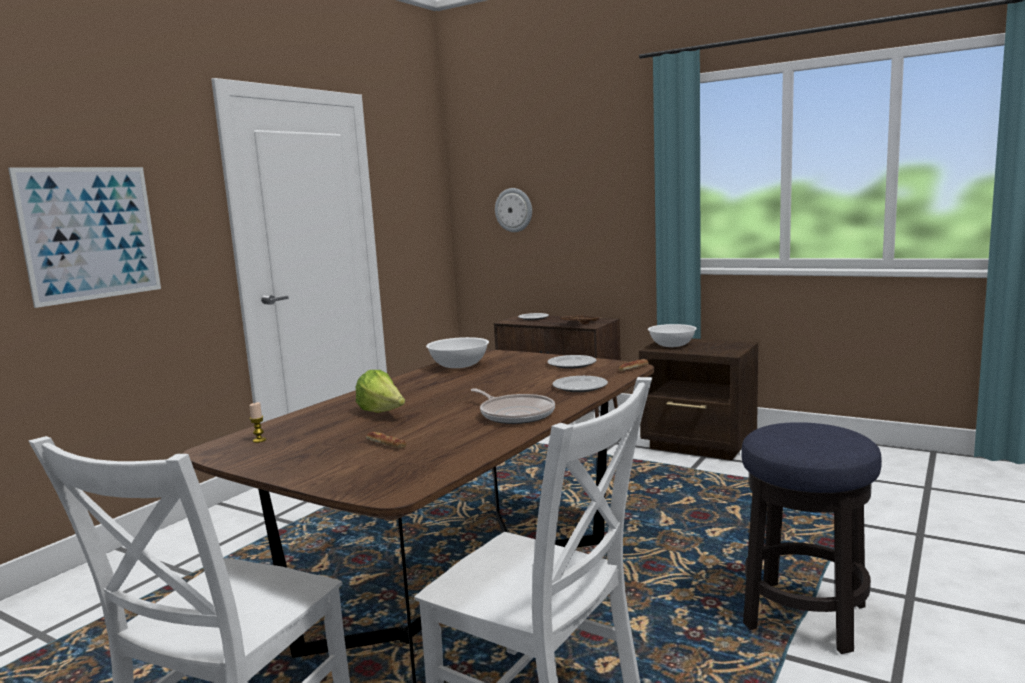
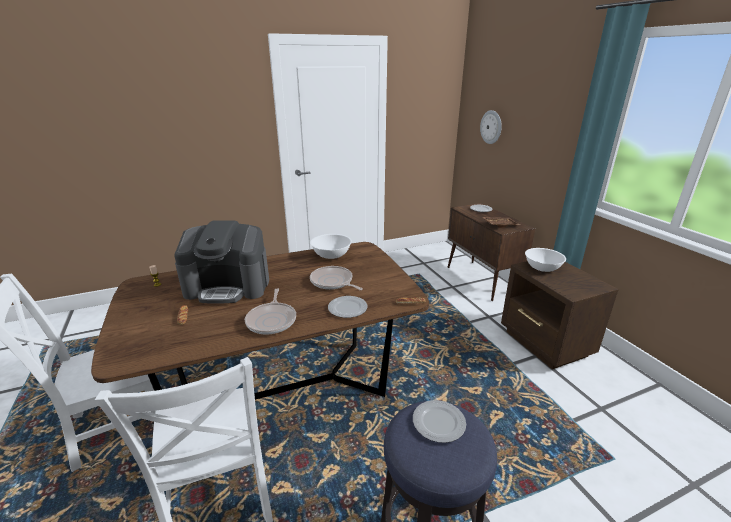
camera: 35 degrees right, 15 degrees up
picture [8,167,161,308] -> none
lettuce [356,370,405,413] -> coffee machine [174,220,269,304]
plate [547,355,596,369] -> plate moved to [413,400,466,443]
none -> frying pan [310,266,362,290]

